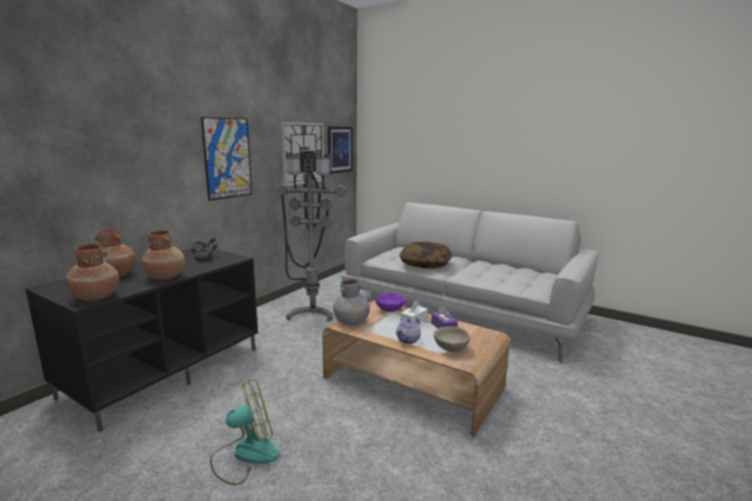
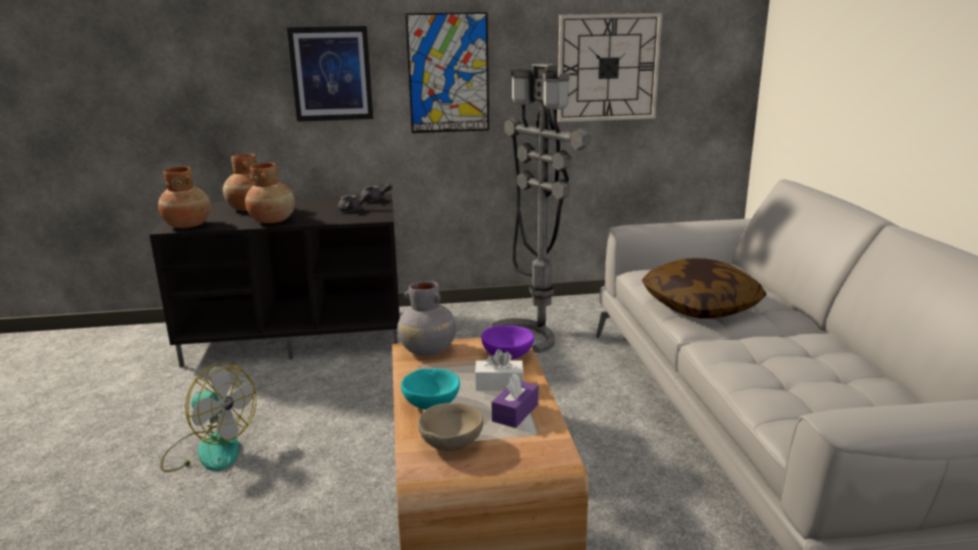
camera: 50 degrees right, 5 degrees up
picture [328,126,352,174] -> picture moved to [287,26,373,122]
teapot [396,318,421,344] -> turquoise bowl [401,368,460,410]

